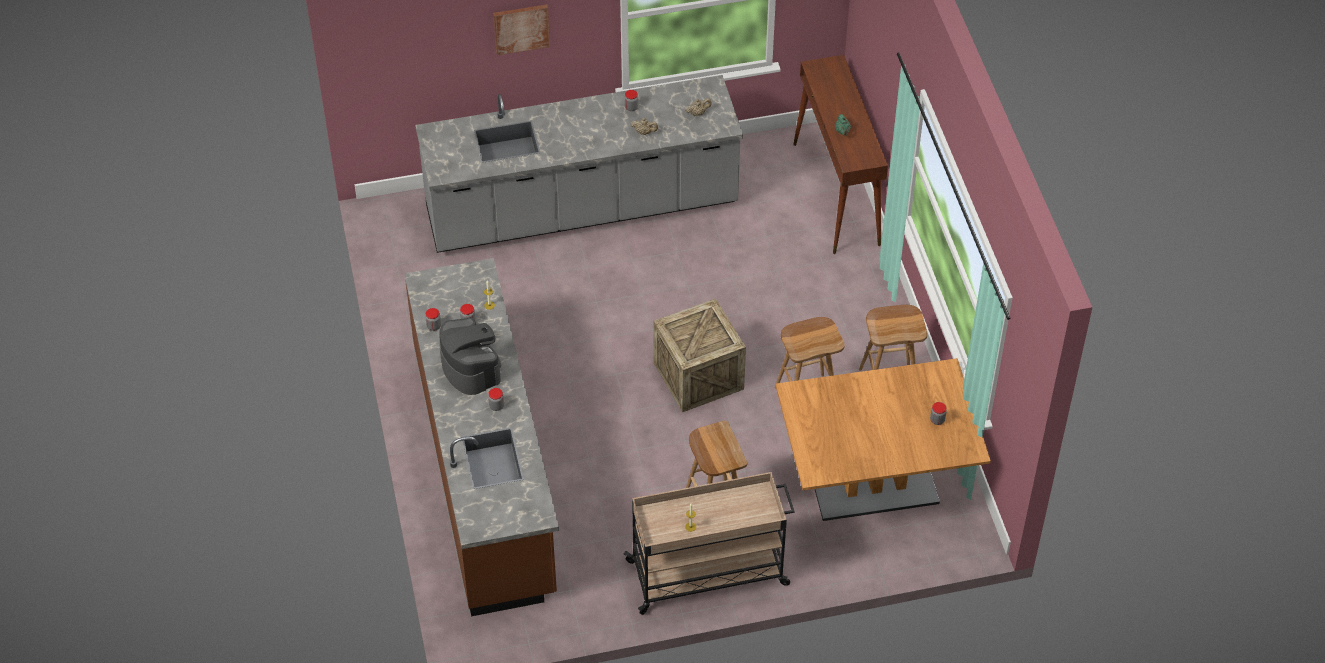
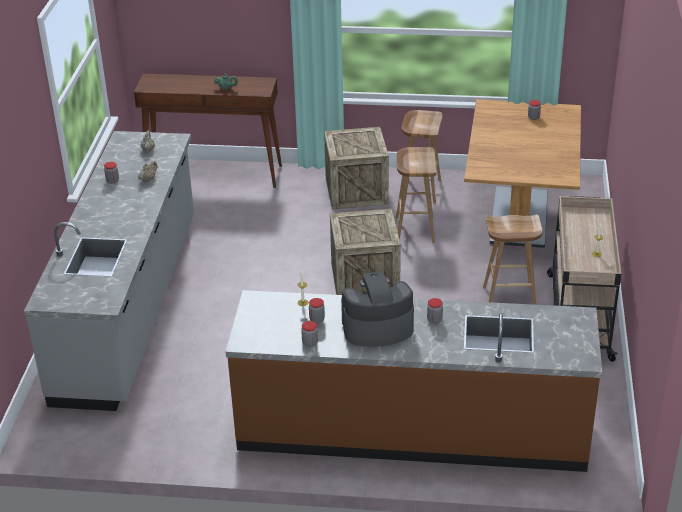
camera: 70 degrees left, 15 degrees down
picture [493,5,550,55] -> none
none -> crate [324,127,389,209]

